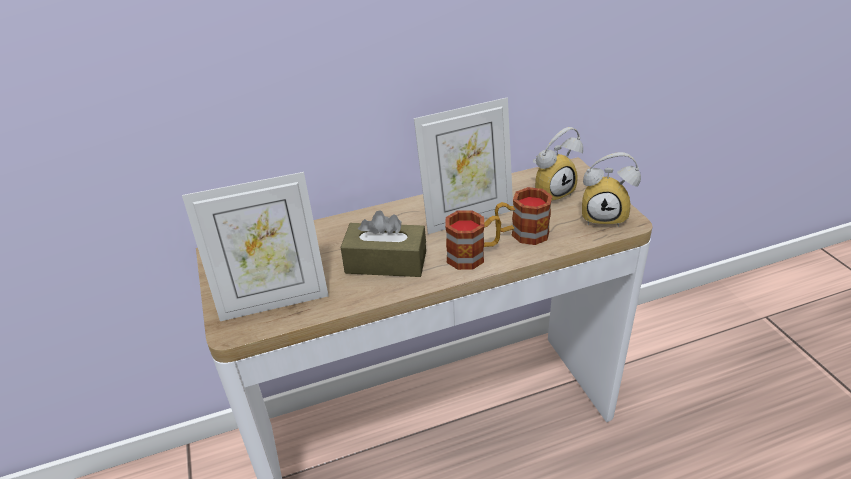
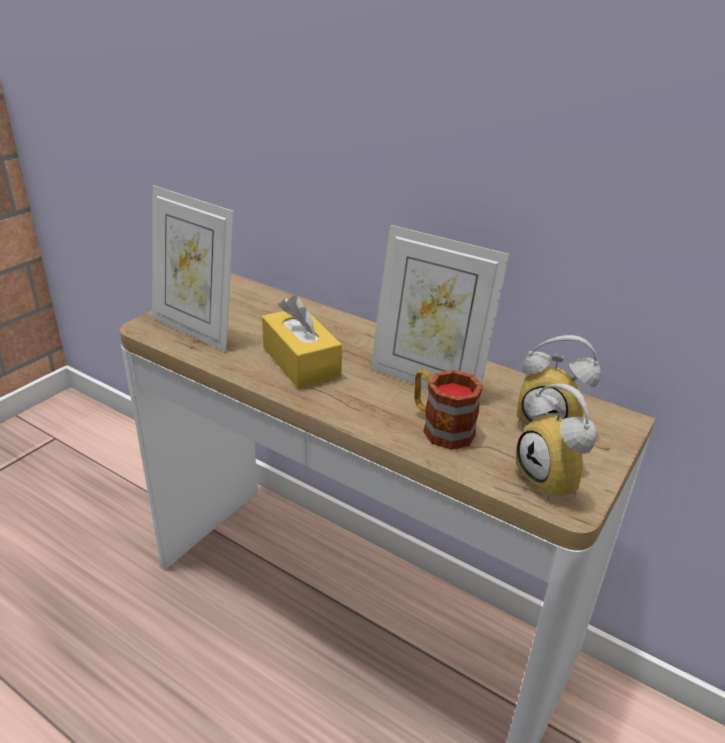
camera: 50 degrees right, 5 degrees down
brown tissue box [340,210,426,277] -> yellow tissue box [262,295,342,389]
mug [445,210,501,270] -> none

